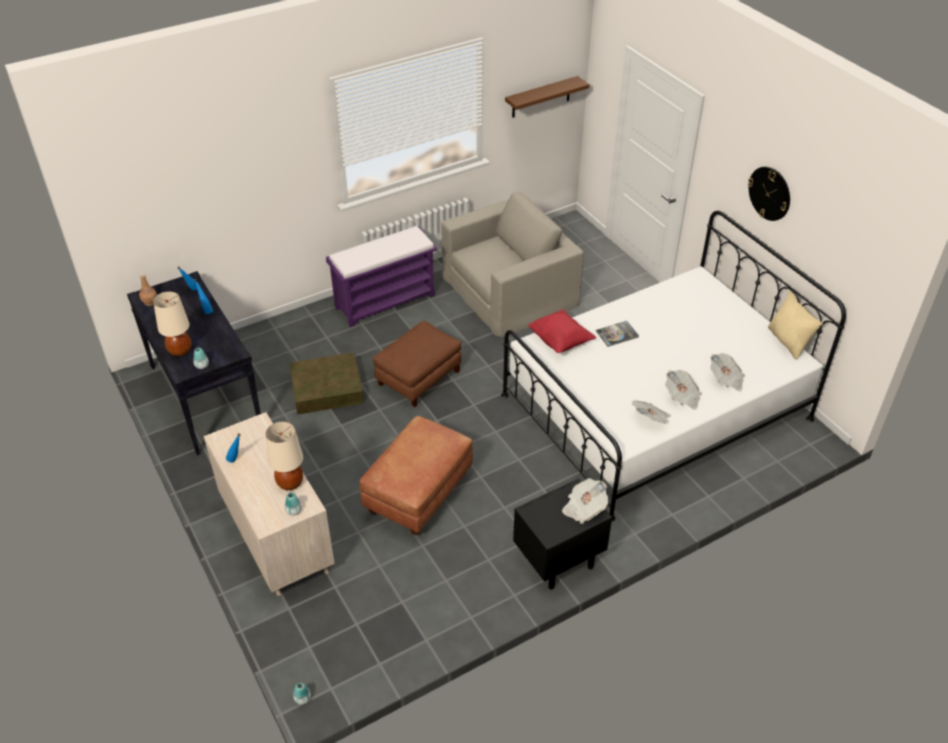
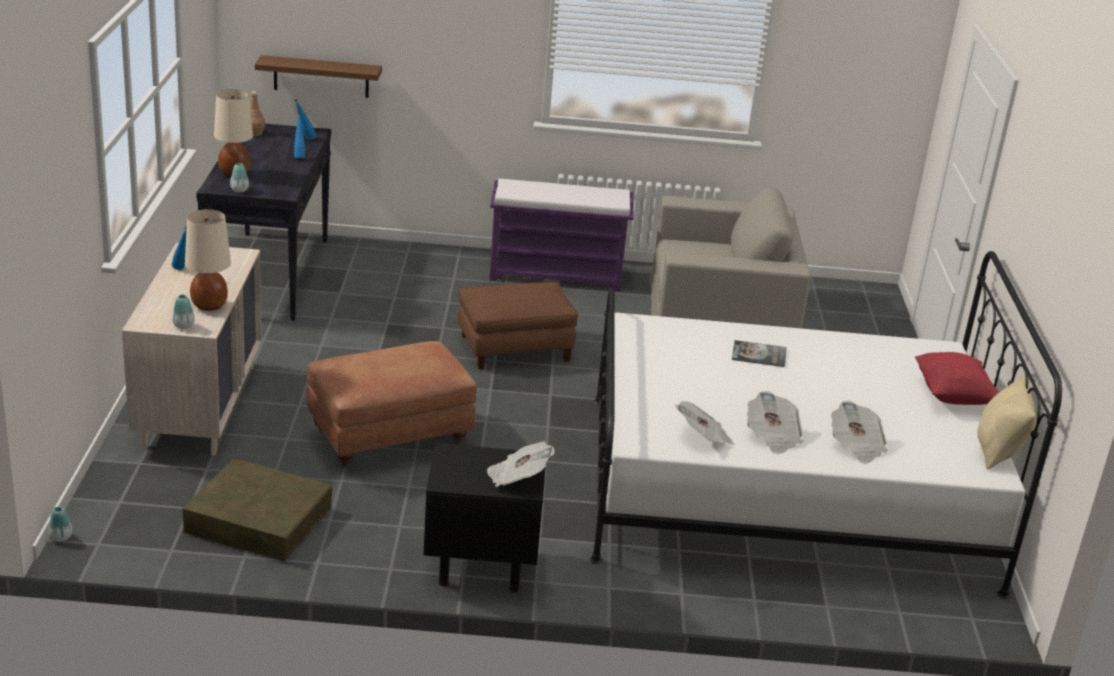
camera: 30 degrees right, 15 degrees down
brown storage box [289,353,364,414] -> brown storage box moved to [182,458,332,562]
brown shelf [505,76,589,118] -> brown shelf moved to [255,55,382,98]
red pillow [528,309,596,353] -> red pillow moved to [915,352,999,405]
wall clock [748,166,790,221] -> none

